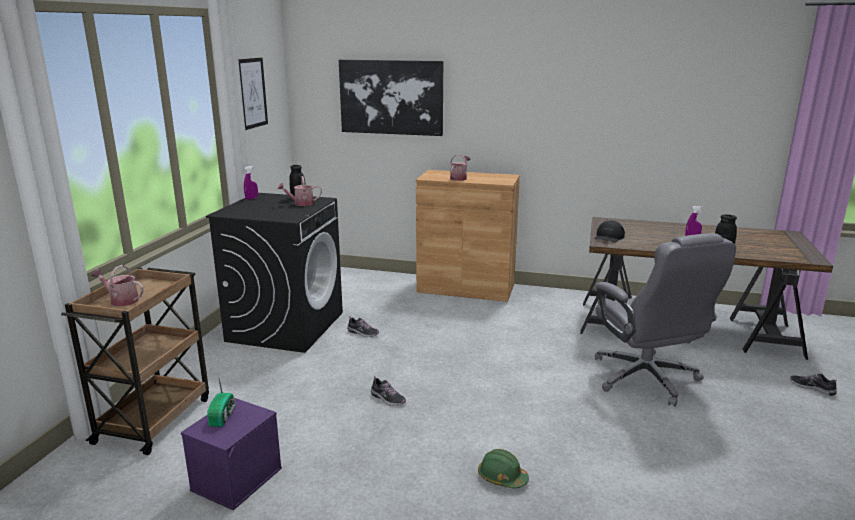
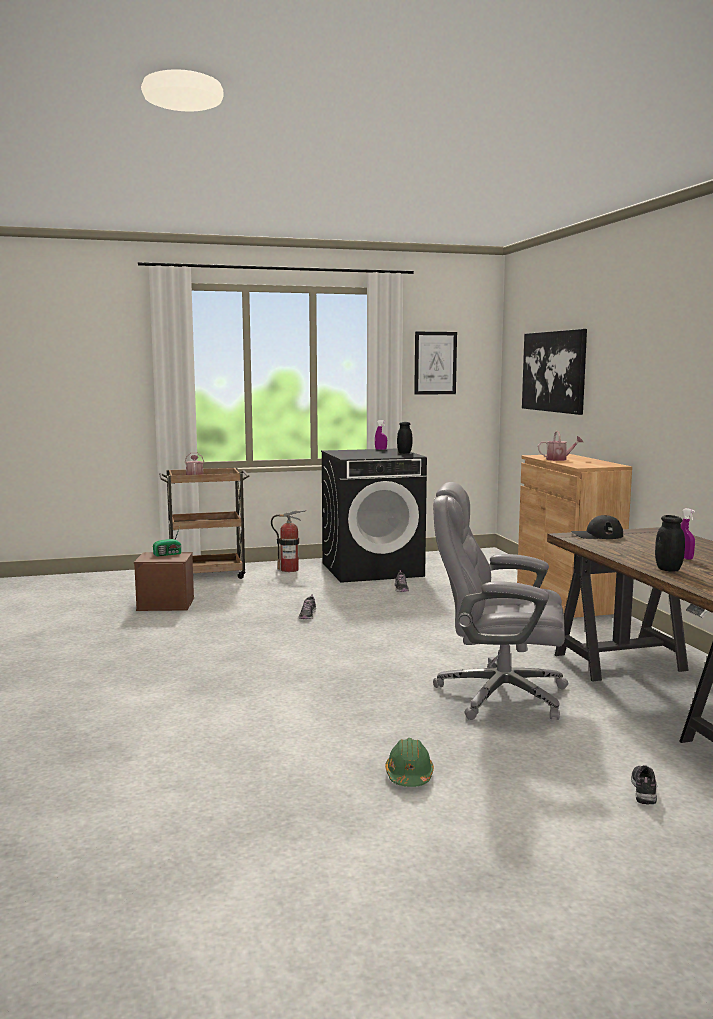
camera: 60 degrees right, 10 degrees down
purple storage box [181,398,282,511] -> brown storage box [134,552,194,611]
watering can [277,176,322,206] -> none
green hard hat [478,449,529,488] -> green hard hat moved to [385,738,434,787]
grey office chair [595,233,736,406] -> grey office chair turned 60 degrees clockwise [433,482,569,720]
none -> fire extinguisher [271,510,306,572]

